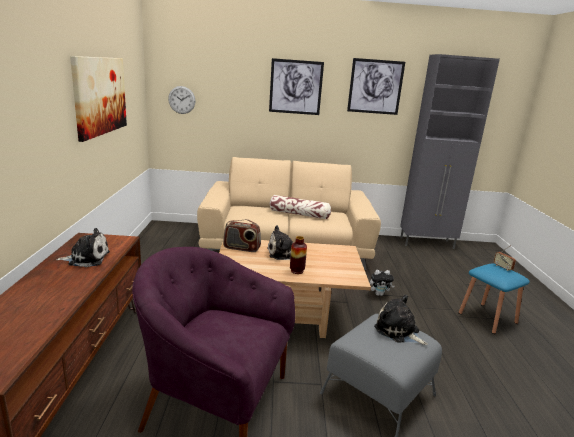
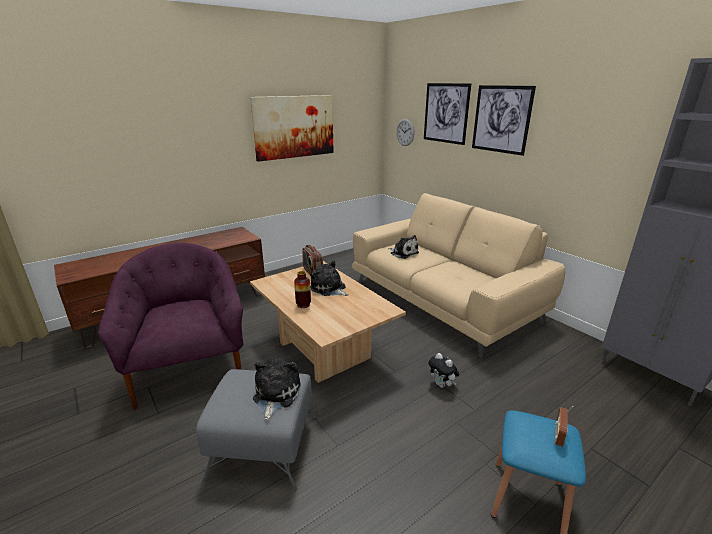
camera: 55 degrees right, 5 degrees up
plush toy [56,228,110,267] -> plush toy moved to [388,235,419,259]
pillow [270,195,331,219] -> none
picture [347,58,405,115] -> picture moved to [424,83,471,145]

